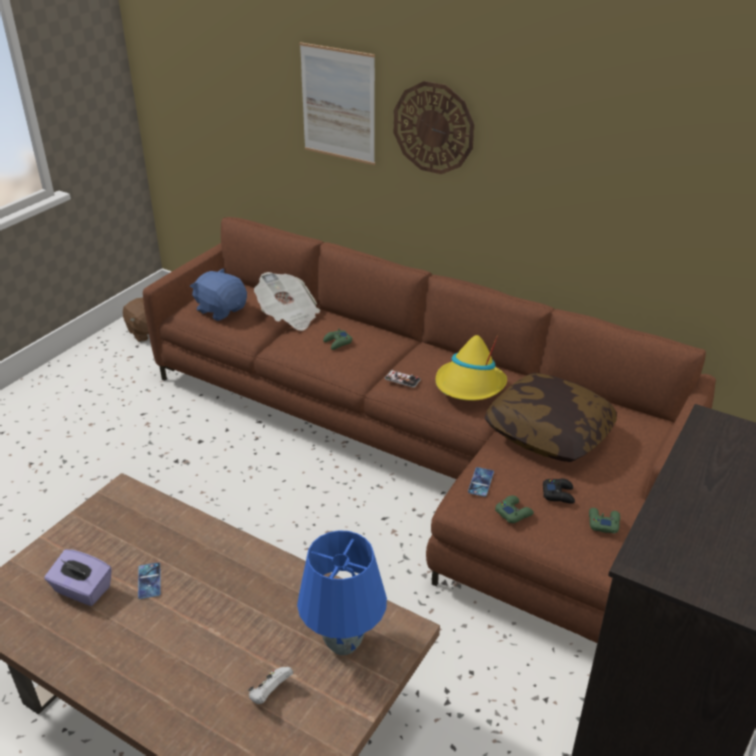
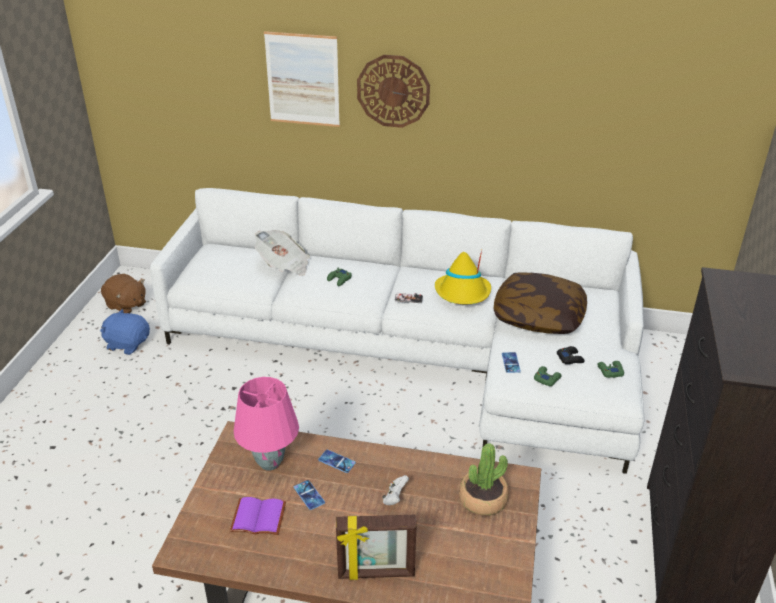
camera: 20 degrees left, 0 degrees up
purple tissue box [44,549,112,606] -> purple book [230,497,286,535]
brown sofa [143,217,716,643] -> white sofa [150,188,645,474]
blue plush toy [190,268,247,321] -> blue plush toy moved to [100,309,150,355]
white game controller [248,667,293,704] -> white game controller moved to [382,475,409,505]
blue table lamp [297,530,387,655] -> potted plant [459,443,509,516]
none -> pink table lamp [234,377,299,471]
none -> phone [318,450,356,473]
none -> picture frame [336,515,417,580]

